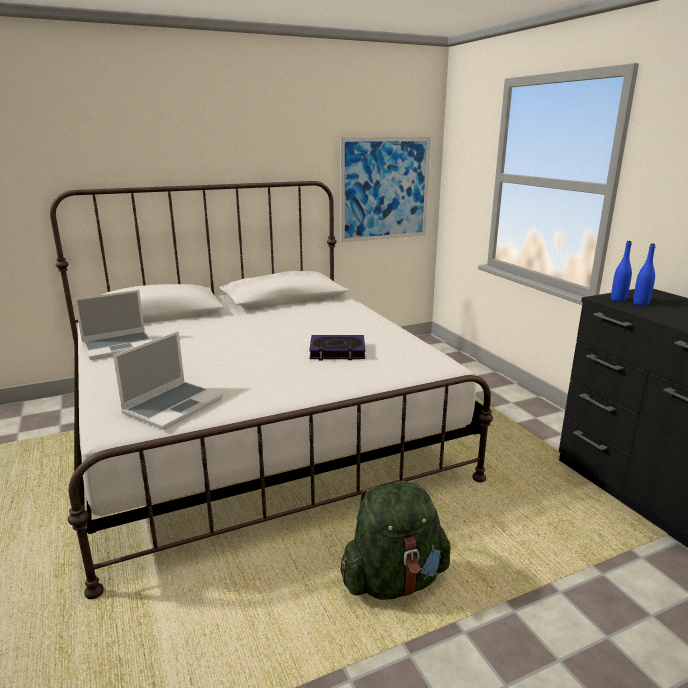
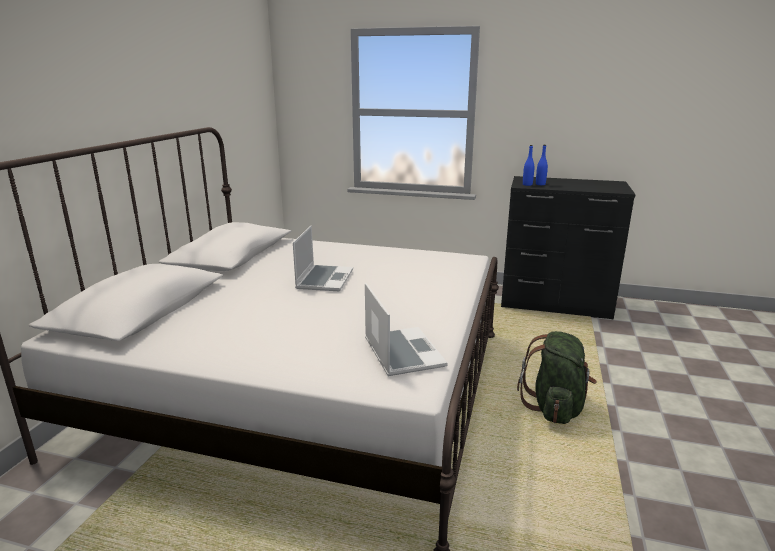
camera: 50 degrees left, 0 degrees up
laptop [74,290,152,360] -> laptop moved to [293,225,353,291]
book [309,335,365,360] -> none
picture [340,137,431,243] -> none

